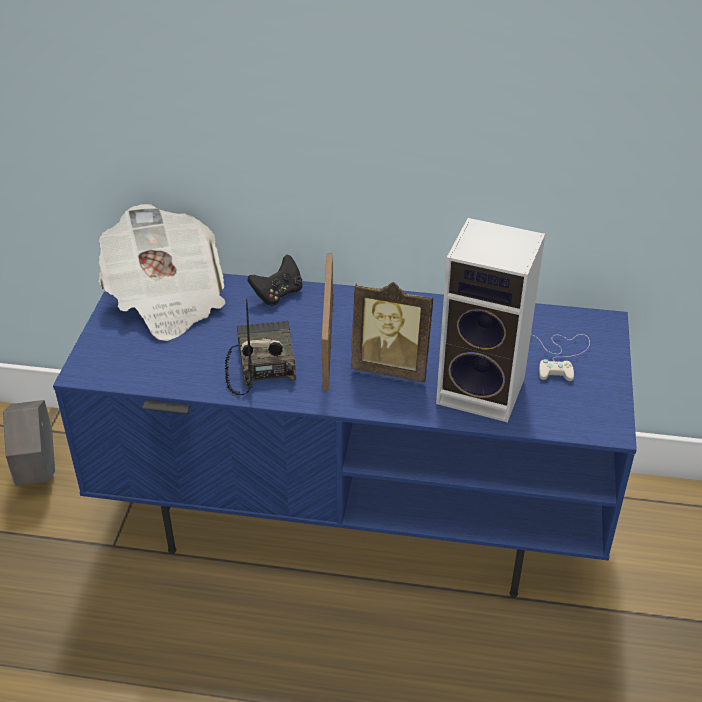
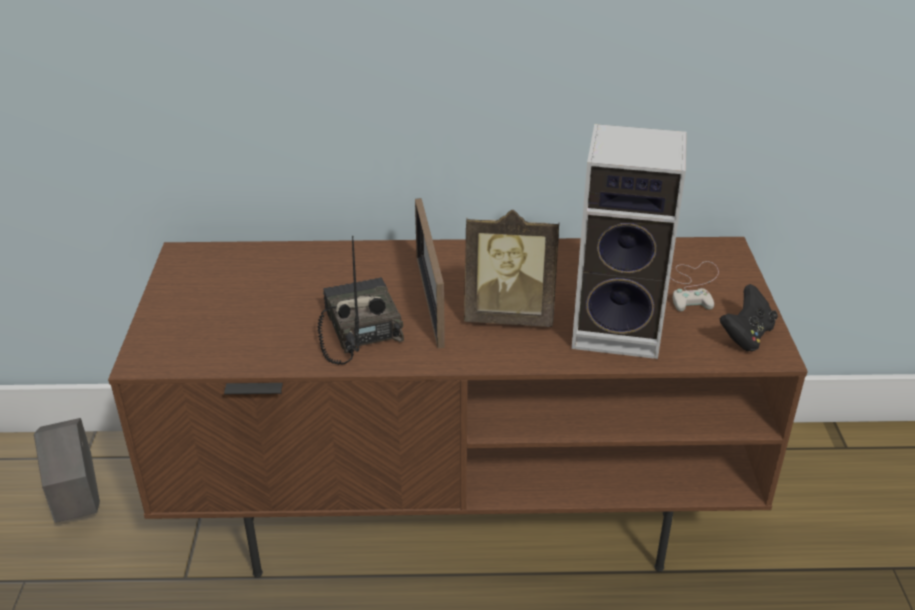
camera: 10 degrees left, 5 degrees down
blue tv stand [53,273,637,598] -> brown tv stand [108,237,808,578]
newspaper [99,204,225,341] -> none
black game controller [247,254,302,306] -> black game controller moved to [720,284,778,351]

